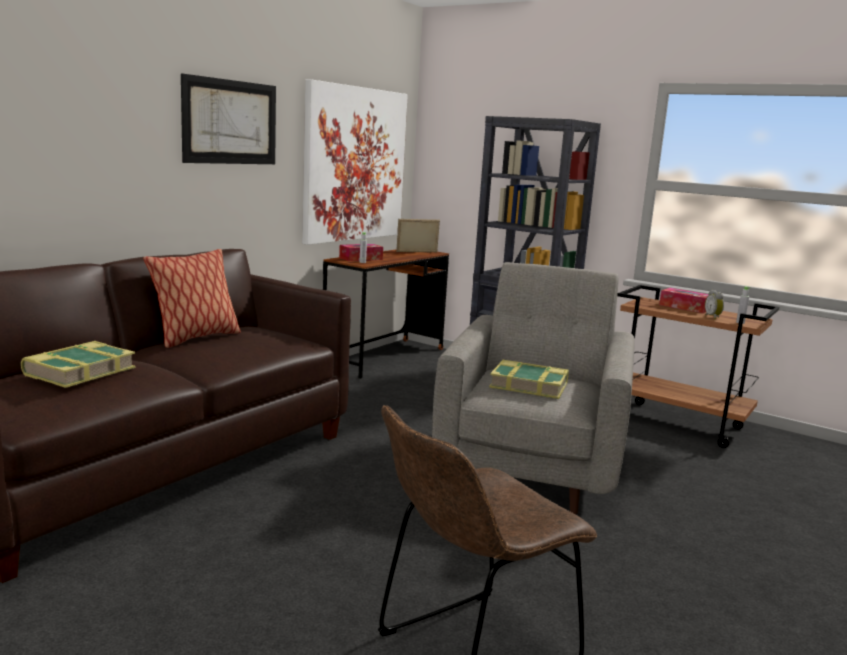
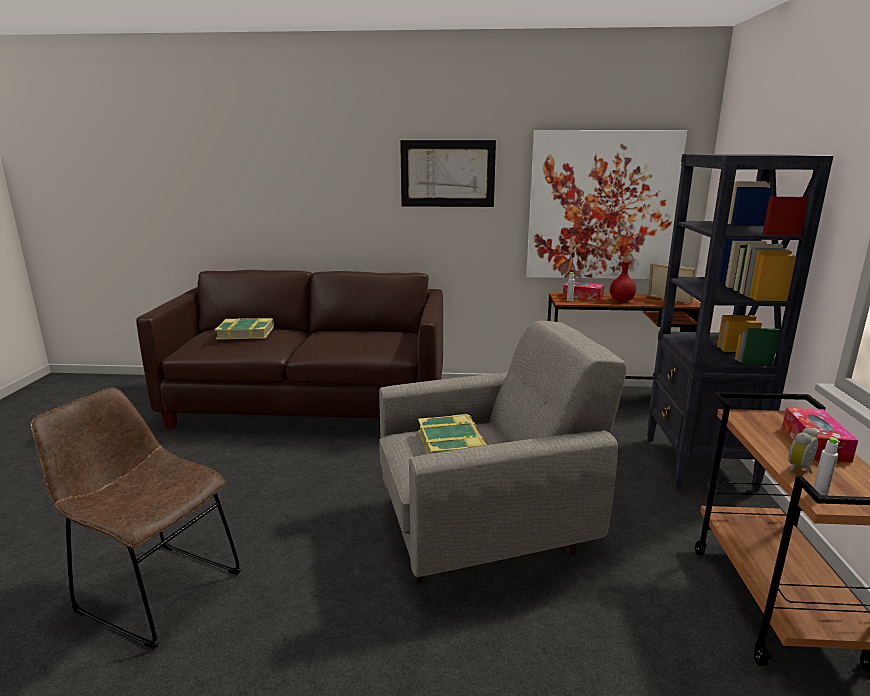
camera: 60 degrees right, 5 degrees up
pillow [143,249,241,348] -> none
none -> red bottle [610,258,636,302]

